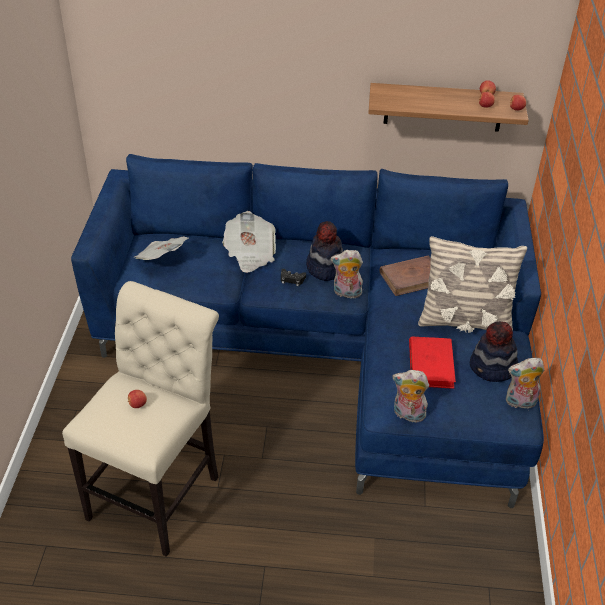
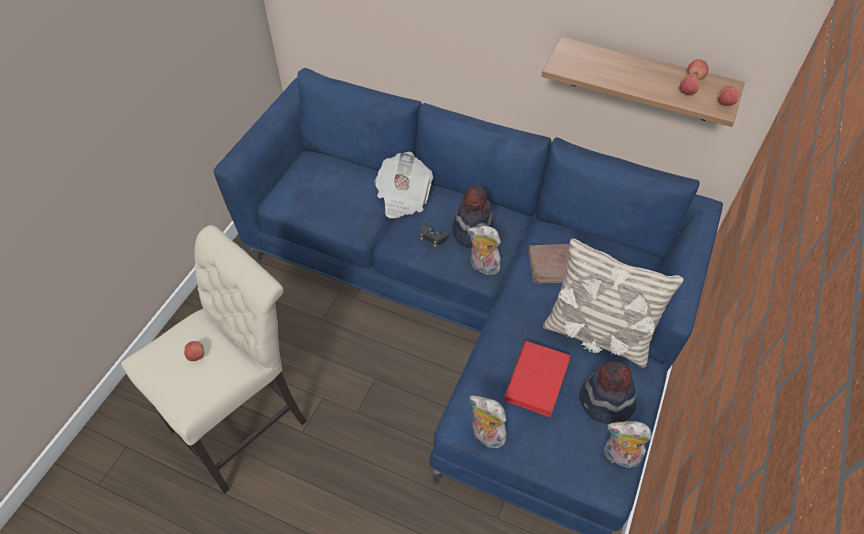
camera: 20 degrees right, 10 degrees up
newspaper [133,236,189,260] -> none

